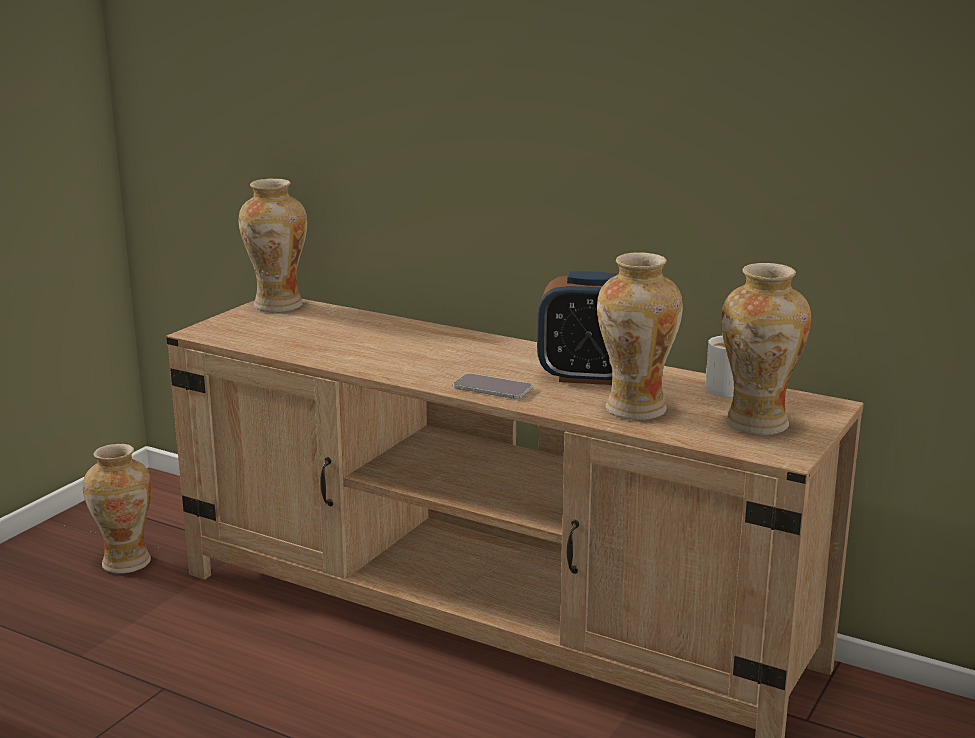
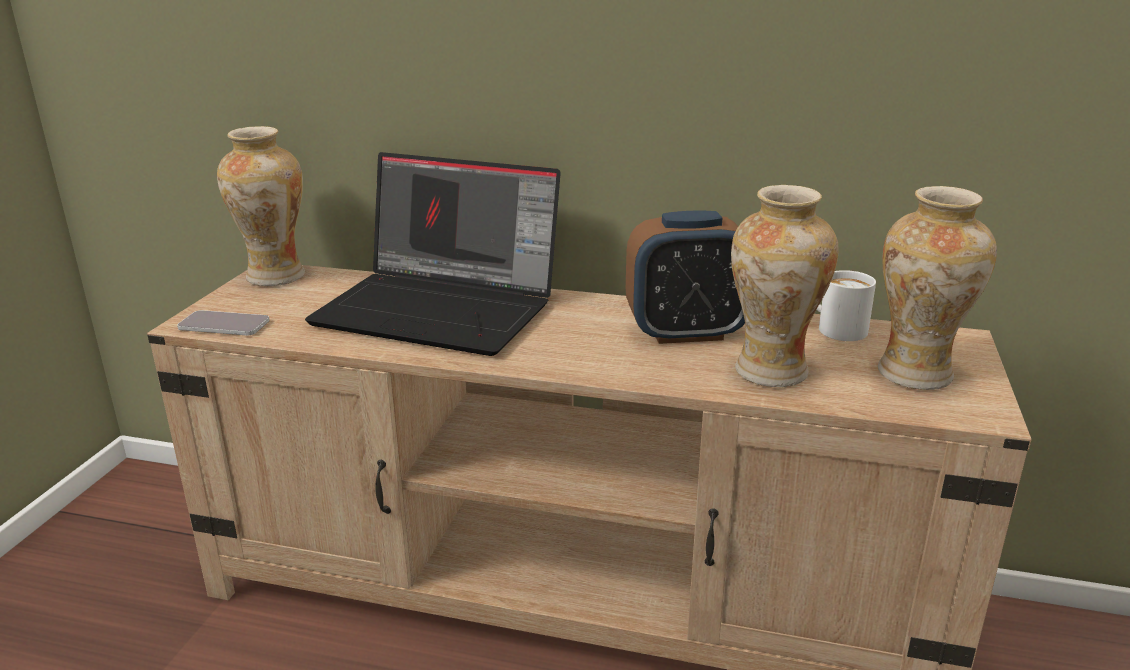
camera: 15 degrees left, 5 degrees up
vase [83,444,152,574] -> none
phone [453,373,532,399] -> phone moved to [177,310,270,336]
none -> laptop [305,152,561,356]

